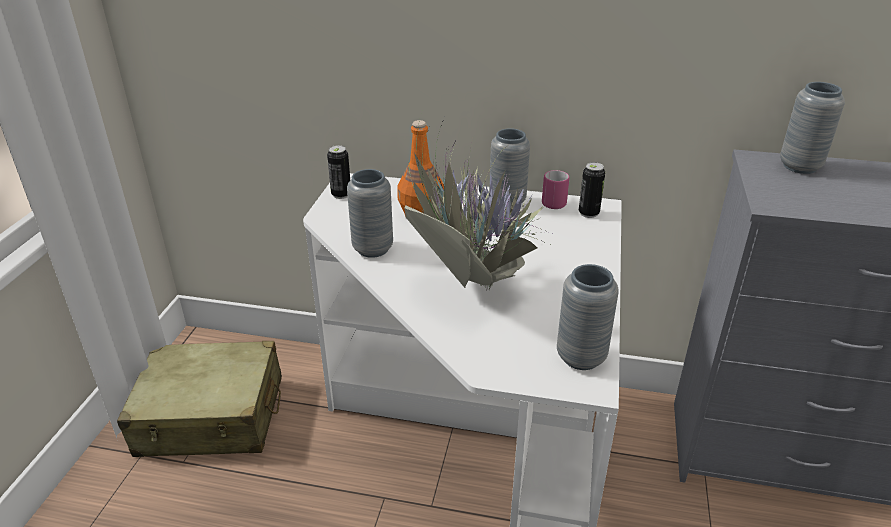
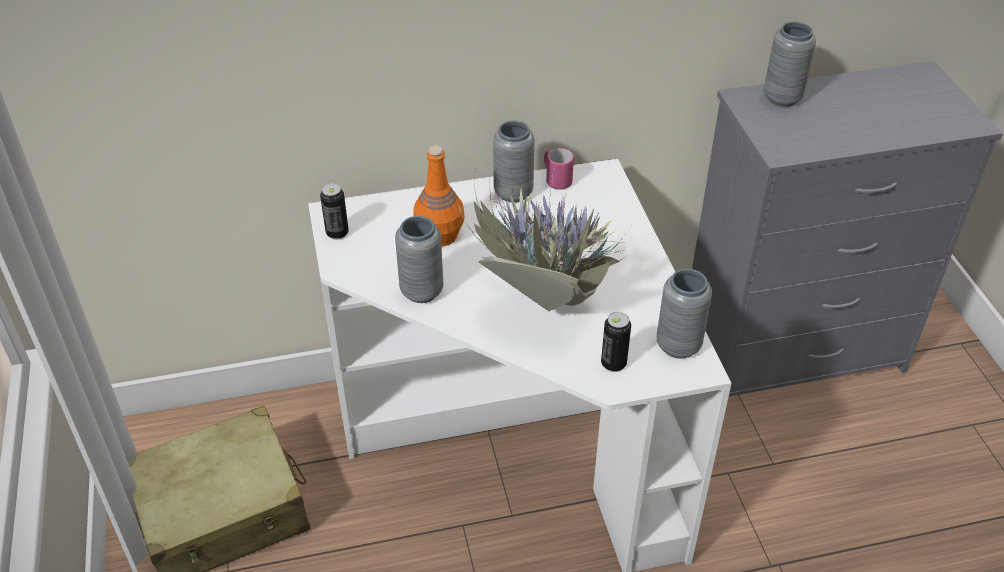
camera: 25 degrees left, 10 degrees up
can [579,162,605,218] -> can moved to [601,312,631,372]

